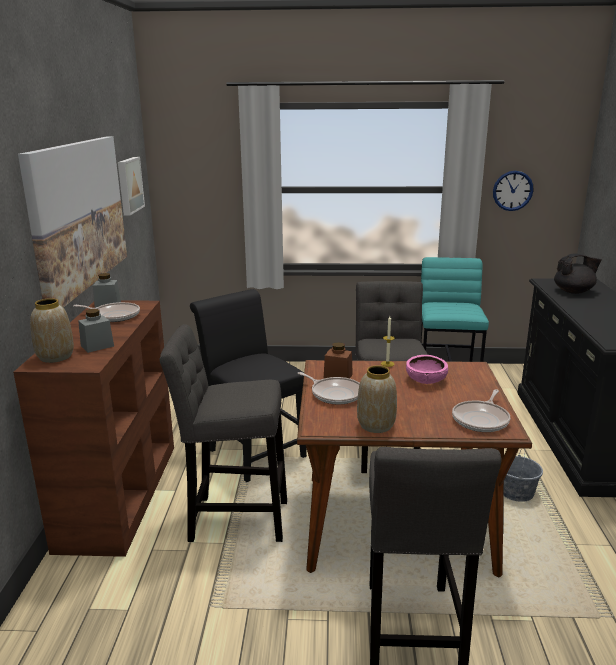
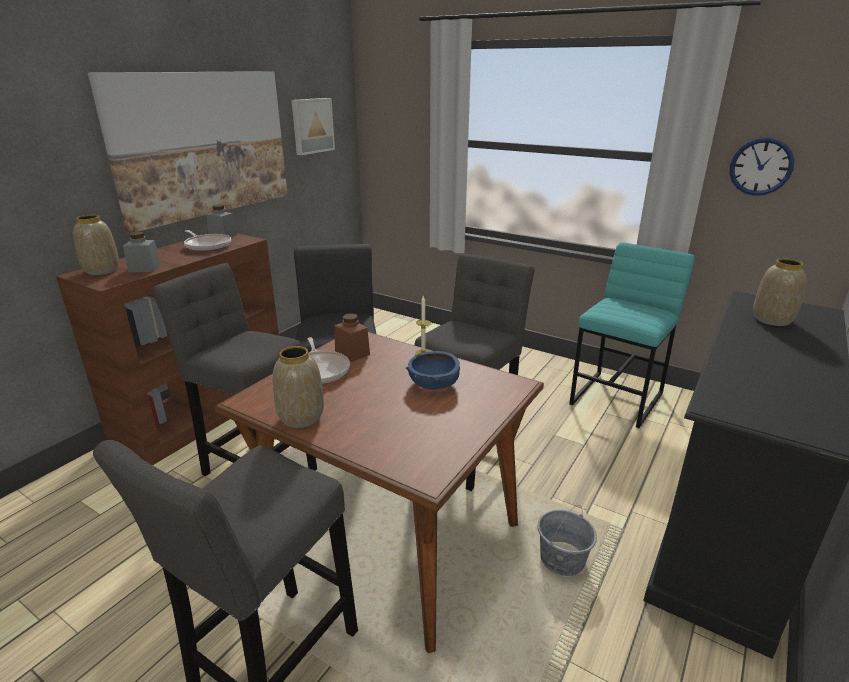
camera: 30 degrees right, 5 degrees up
pink bowl [406,355,448,384] -> blue bowl [406,351,460,389]
frying pan [452,389,510,432] -> none
black teapot [554,253,602,294] -> vase [753,258,806,326]

